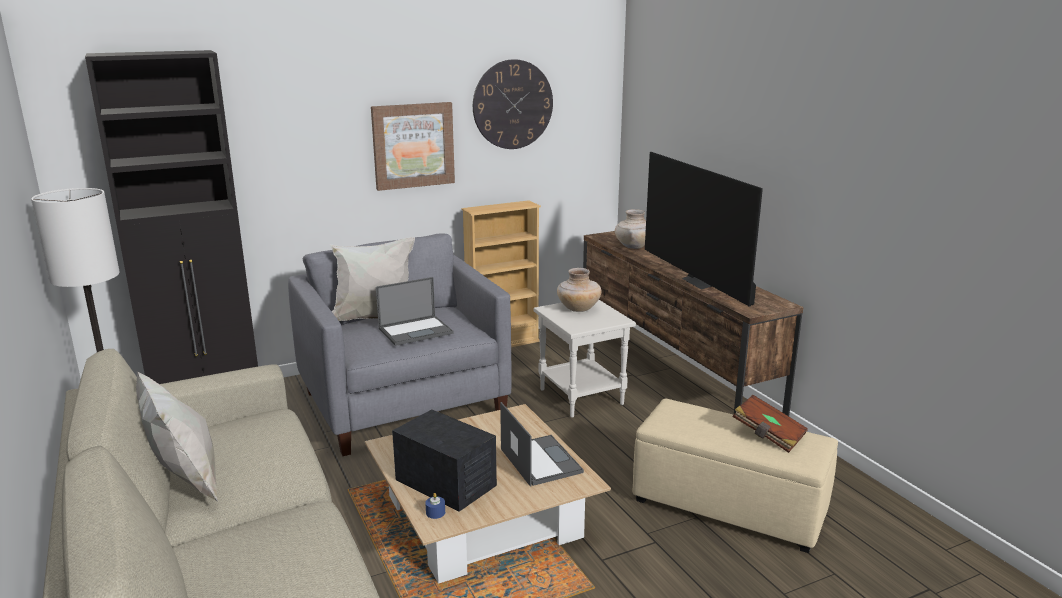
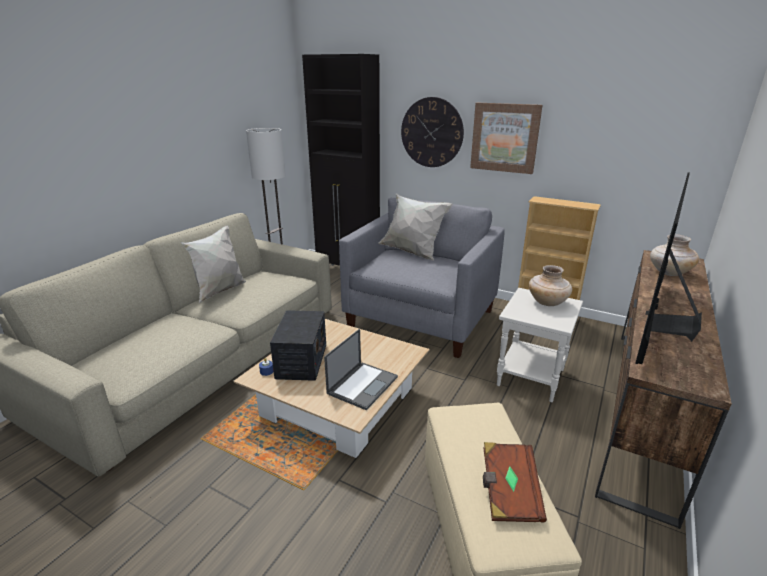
camera: 55 degrees right, 5 degrees up
laptop [376,277,453,346] -> none
wall clock [473,59,553,149] -> wall clock moved to [401,97,464,167]

